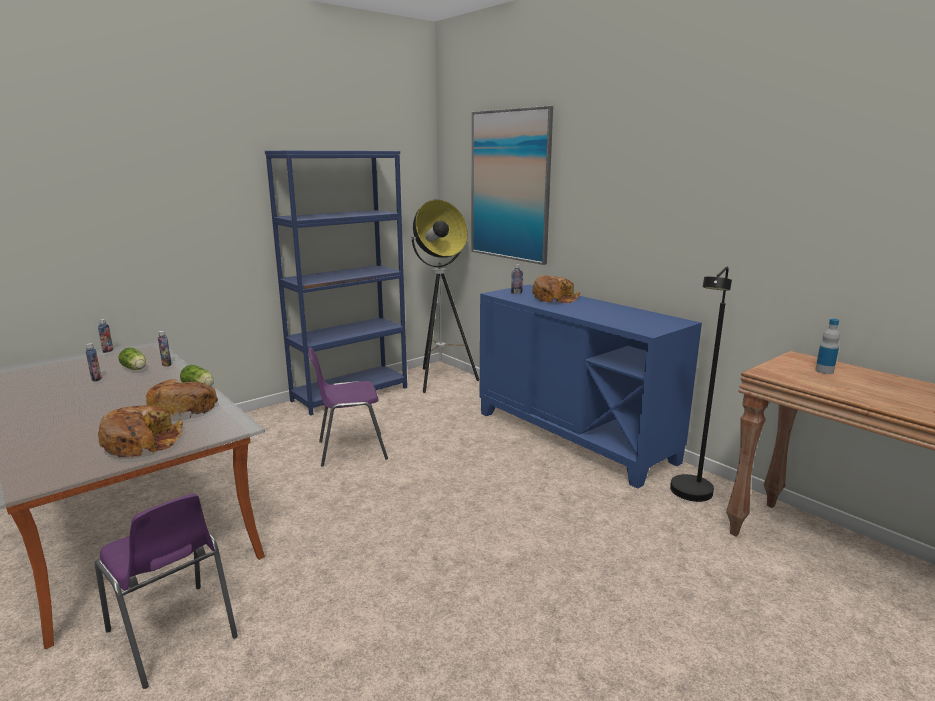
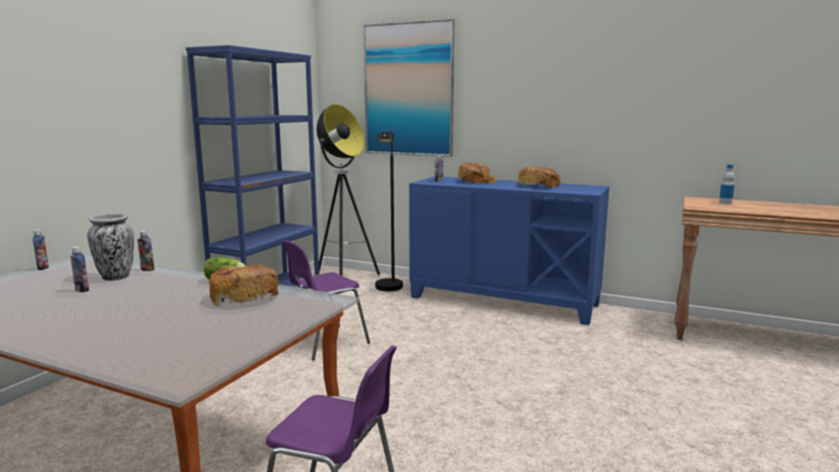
camera: 25 degrees left, 5 degrees down
bread [98,406,183,457] -> bread moved to [517,166,560,188]
lettuce [118,347,146,370] -> vase [87,214,134,281]
black floor lamp [670,267,732,502] -> black floor lamp moved to [375,130,403,291]

